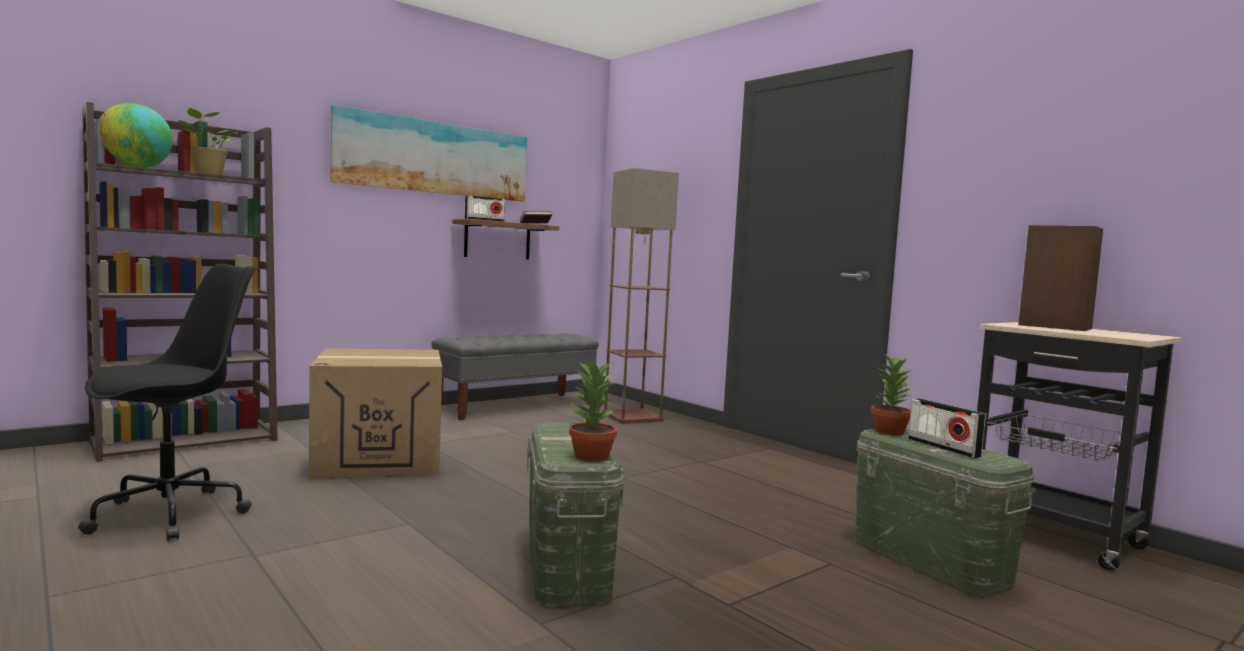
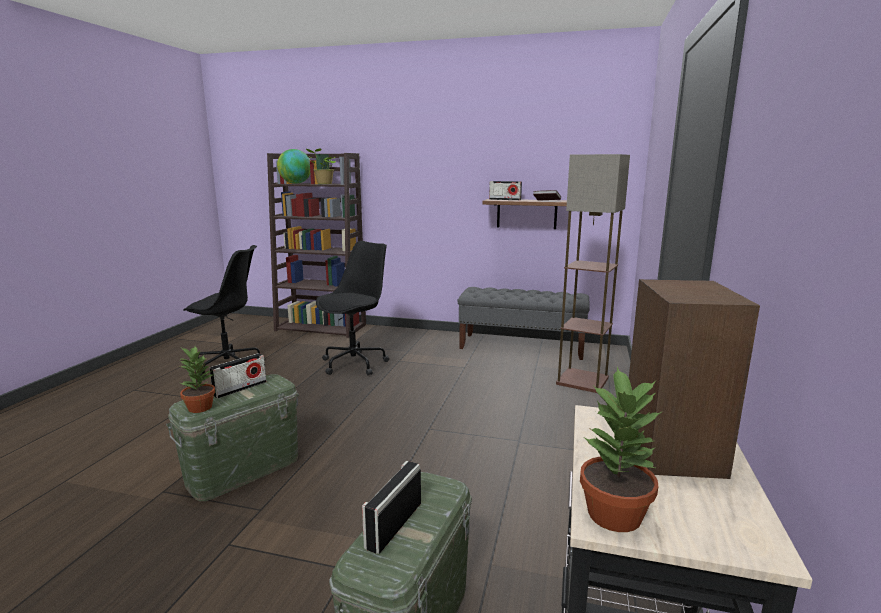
camera: 55 degrees right, 10 degrees up
cardboard box [309,348,442,479] -> black office chair [316,241,389,376]
picture [330,104,527,202] -> none
potted plant [871,353,913,435] -> potted plant moved to [580,366,663,532]
none -> radio [209,353,266,398]

